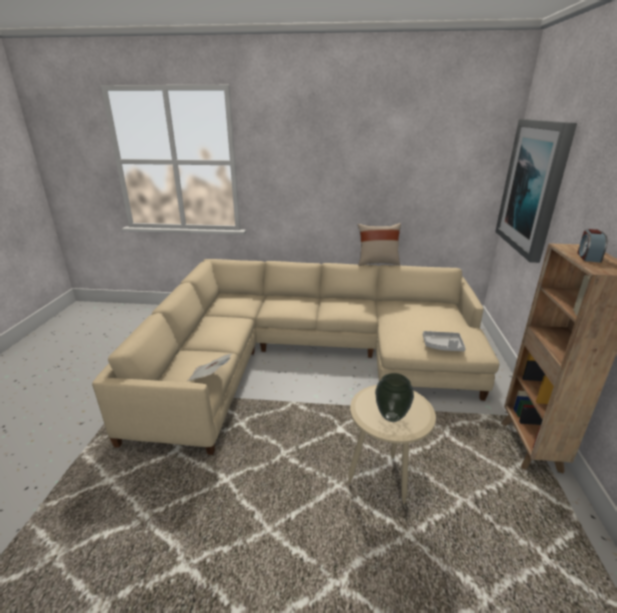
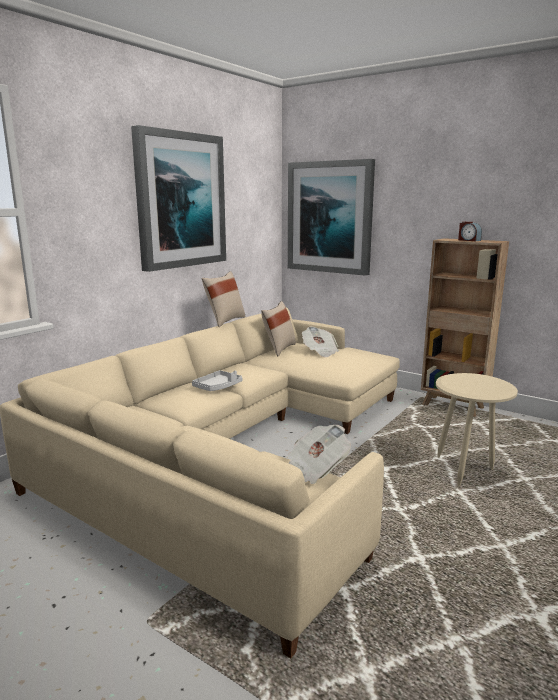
camera: 60 degrees left, 10 degrees down
vase [375,373,414,422] -> none
grey tray [423,331,466,351] -> grey tray moved to [192,370,243,391]
none -> picture [131,125,226,272]
none -> beige pillow [261,301,296,356]
none -> newspaper [302,326,339,358]

